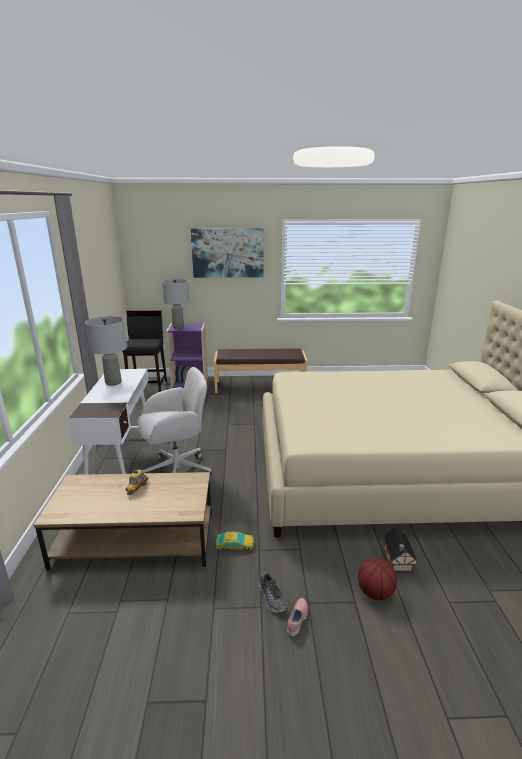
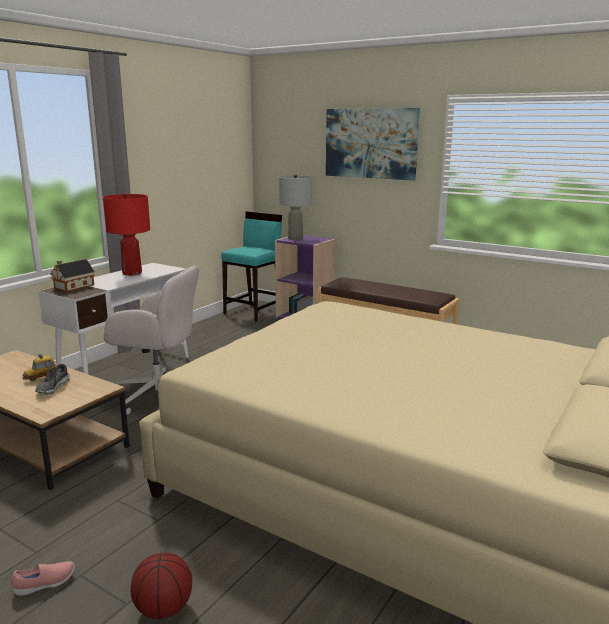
camera: 35 degrees right, 5 degrees down
grey table lamp [85,316,127,386] -> red table lamp [103,193,150,276]
black stool [122,311,167,392] -> turquoise stool [221,211,282,321]
toy car [216,532,254,551] -> none
shoe [259,572,287,612] -> shoe moved to [35,364,70,395]
toy house [383,527,418,572] -> toy house moved to [50,259,95,292]

